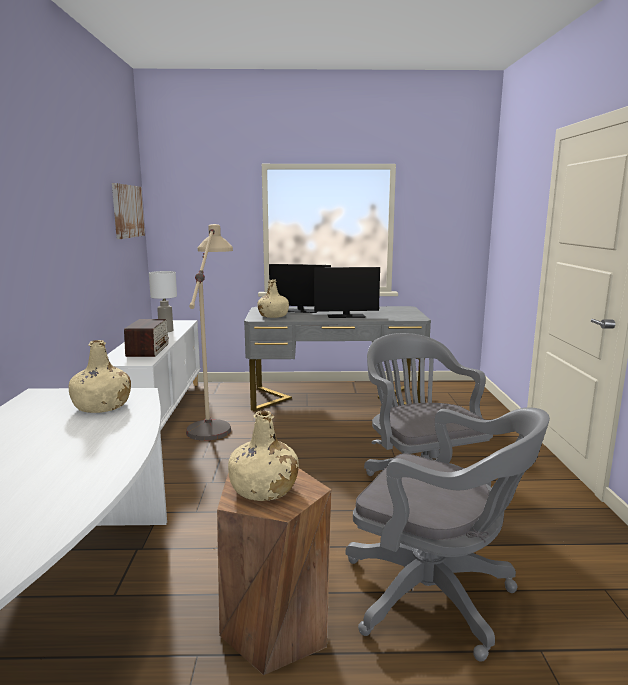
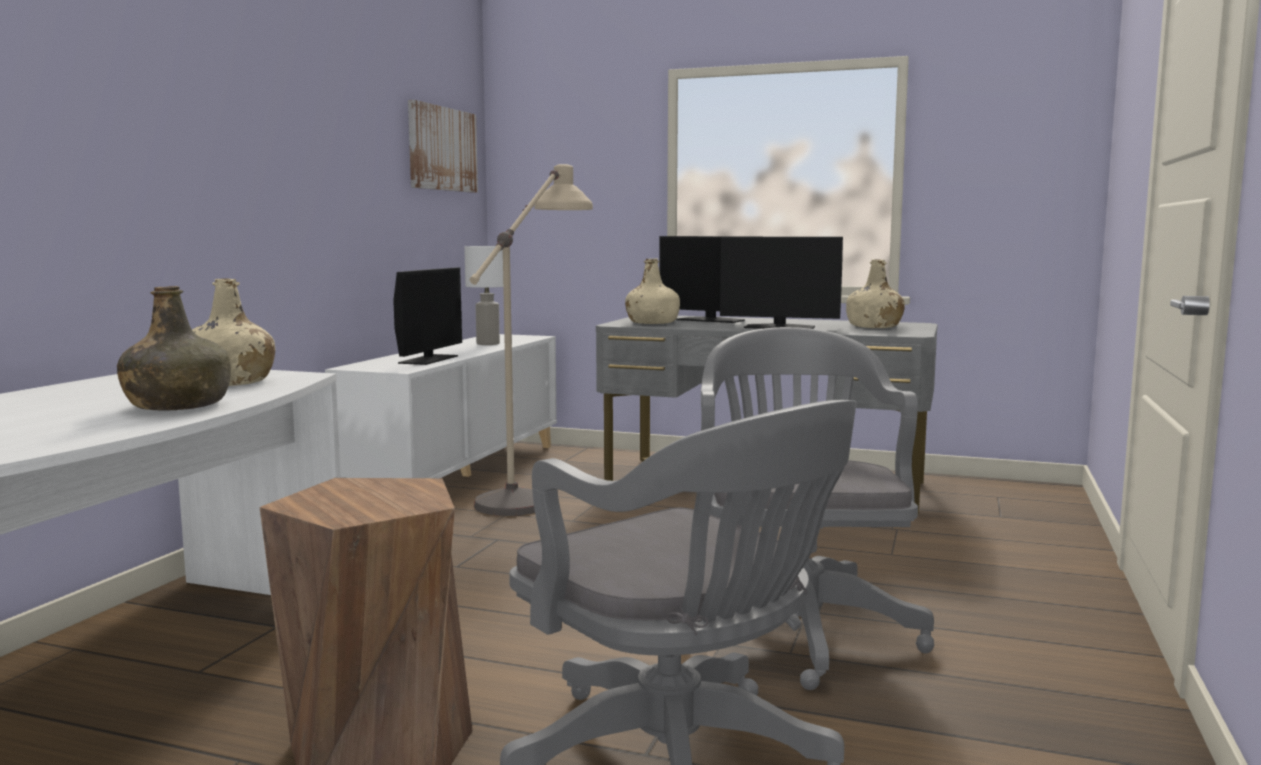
camera: 20 degrees right, 5 degrees down
radio [124,319,169,357] -> monitor [393,268,462,365]
beige bottle [228,411,299,501] -> beige bottle moved to [846,259,905,328]
none -> green bottle [117,286,231,411]

